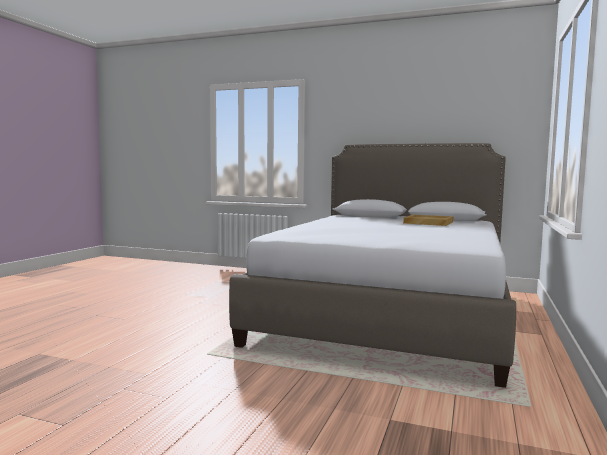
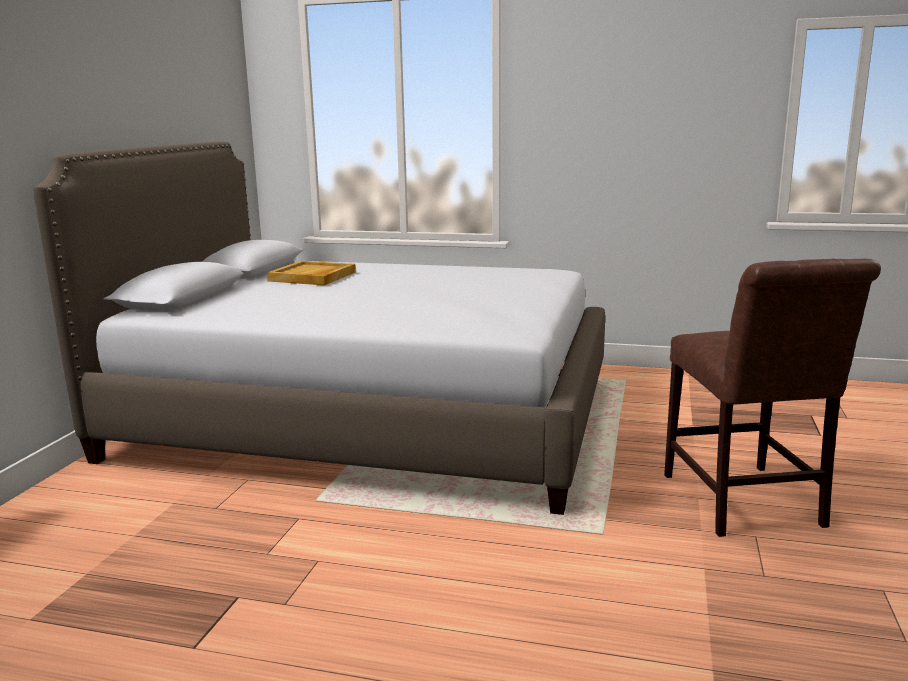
camera: 95 degrees left, 10 degrees up
none -> brown chair [664,258,881,537]

